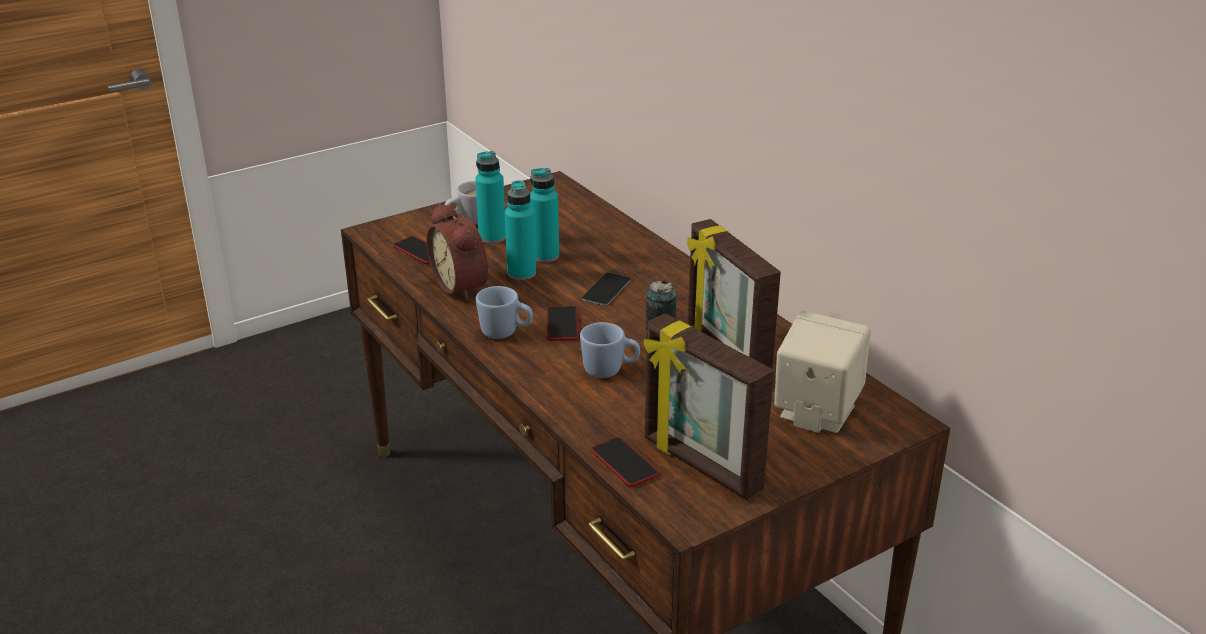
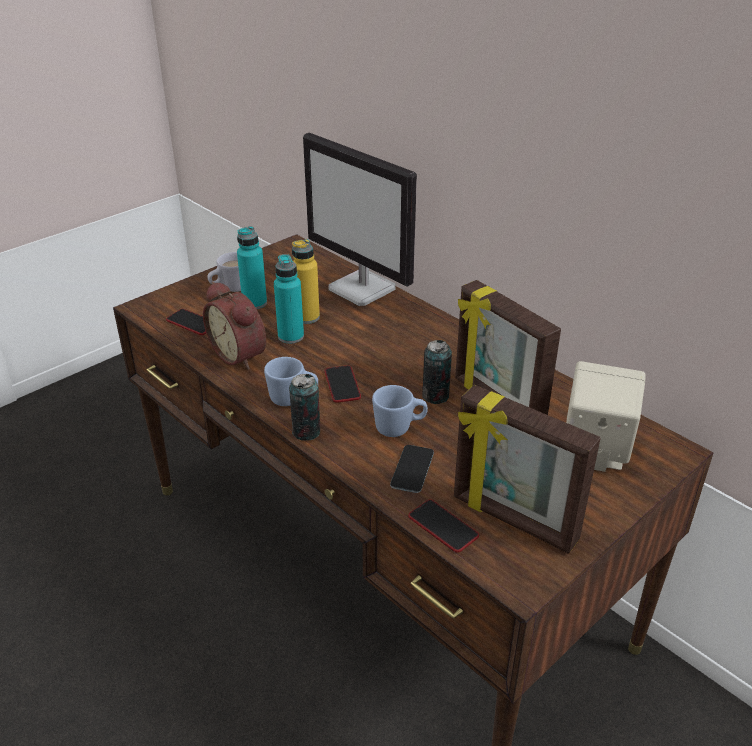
camera: 10 degrees left, 5 degrees up
turquoise bottle [530,168,559,263] -> yellow bottle [292,239,320,324]
phone [582,273,631,306] -> phone moved to [390,445,434,493]
none -> can [289,374,320,441]
none -> monitor [303,133,417,306]

